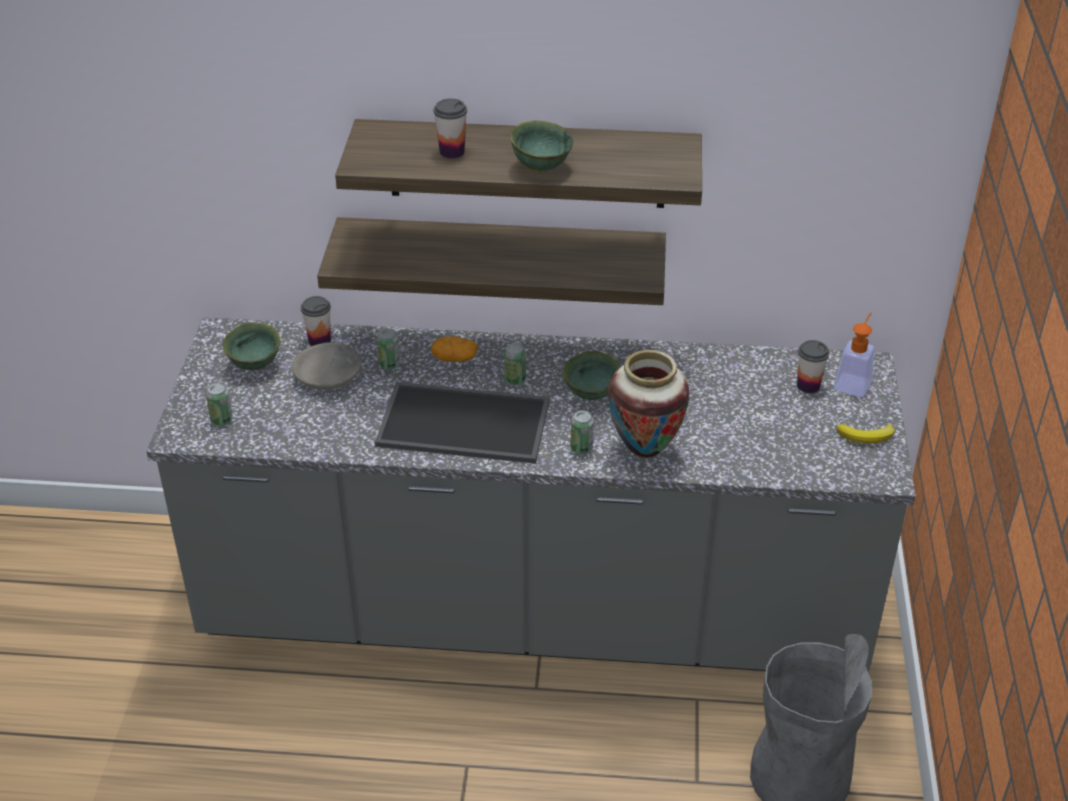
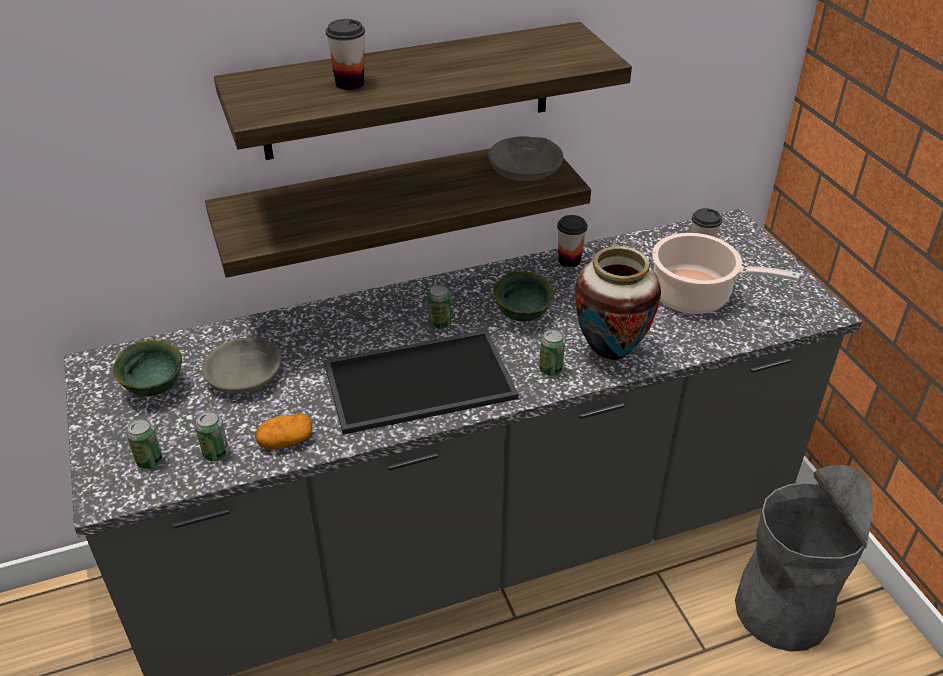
camera: 25 degrees left, 0 degrees up
cup [301,296,331,346] -> cup moved to [557,215,587,267]
can [377,328,400,370] -> can moved to [195,411,229,461]
potato [431,336,478,362] -> potato moved to [255,414,312,449]
green bowl [510,121,574,173] -> none
soap dispenser [834,312,874,397] -> none
banana [837,424,895,444] -> none
none -> grey bowl [488,136,563,181]
none -> cooking pot [652,233,800,314]

